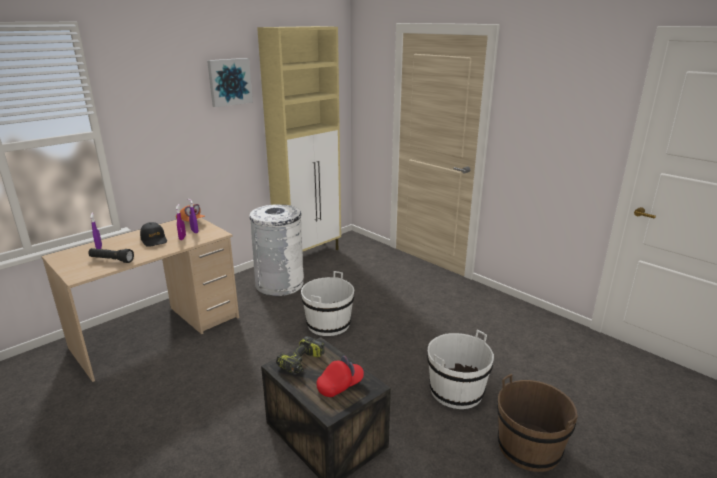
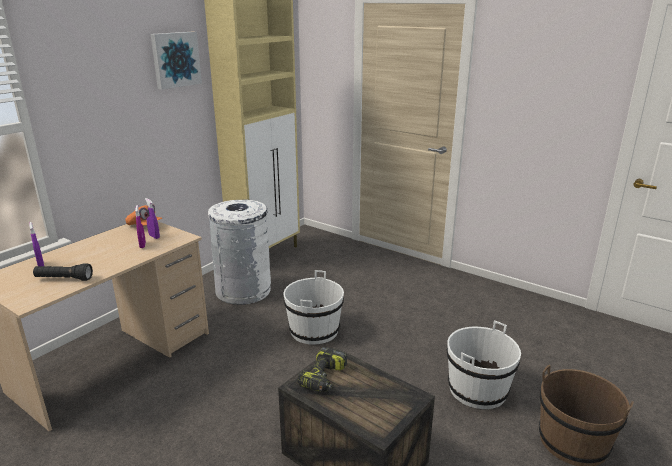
camera: 10 degrees left, 0 degrees up
black cap [140,222,167,247] -> none
red cap [316,356,364,397] -> none

